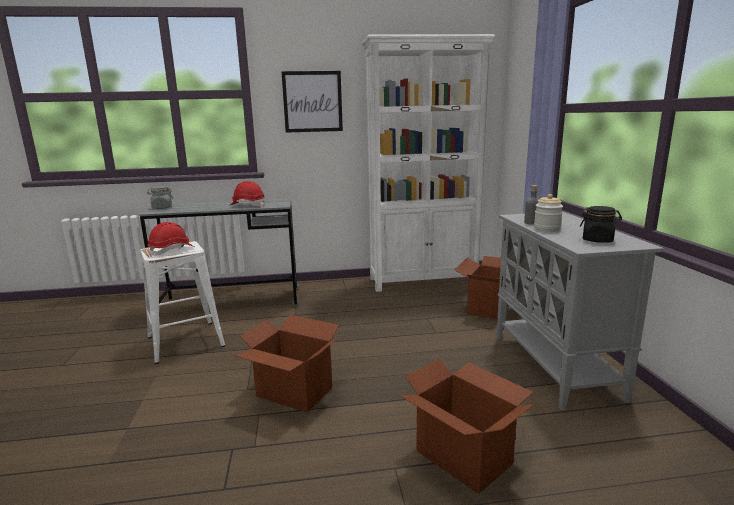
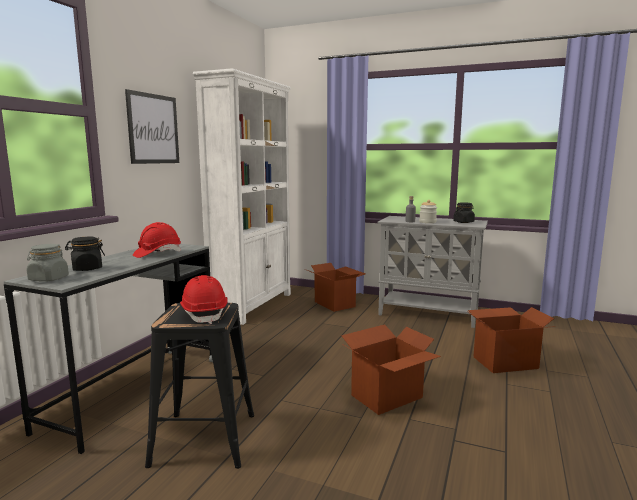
camera: 60 degrees left, 5 degrees down
white stool [140,241,225,364] -> black stool [145,303,254,469]
none -> black jar [65,237,105,271]

